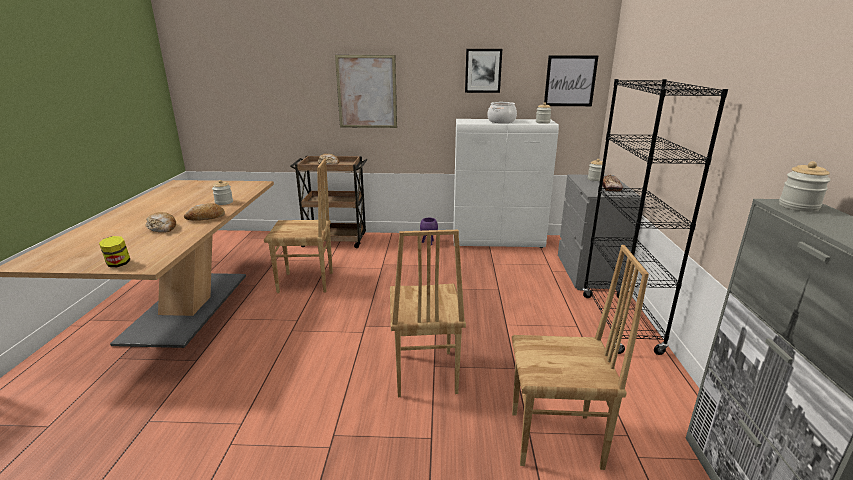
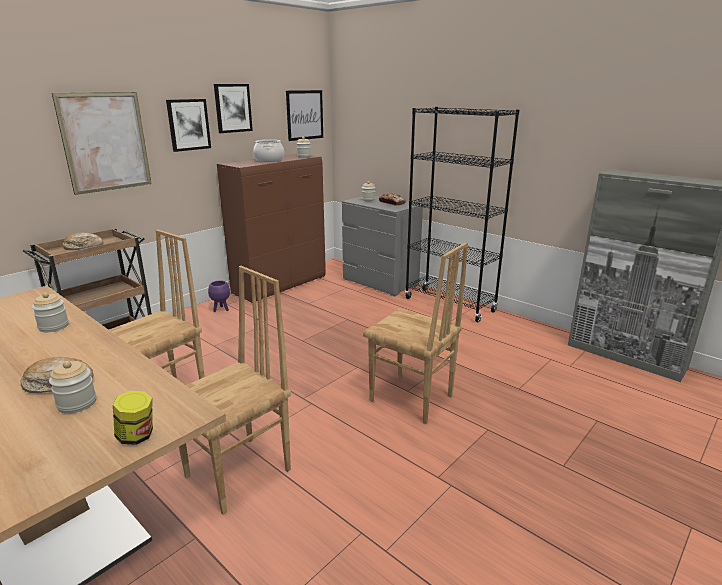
camera: 50 degrees left, 0 degrees up
bread [184,203,225,221] -> none
white cabinet [453,119,559,248] -> brown cabinet [217,154,326,303]
brown chair [512,245,649,470] -> brown chair moved to [179,266,291,515]
jar [779,161,831,212] -> jar moved to [49,361,96,414]
none -> picture [166,99,211,152]

